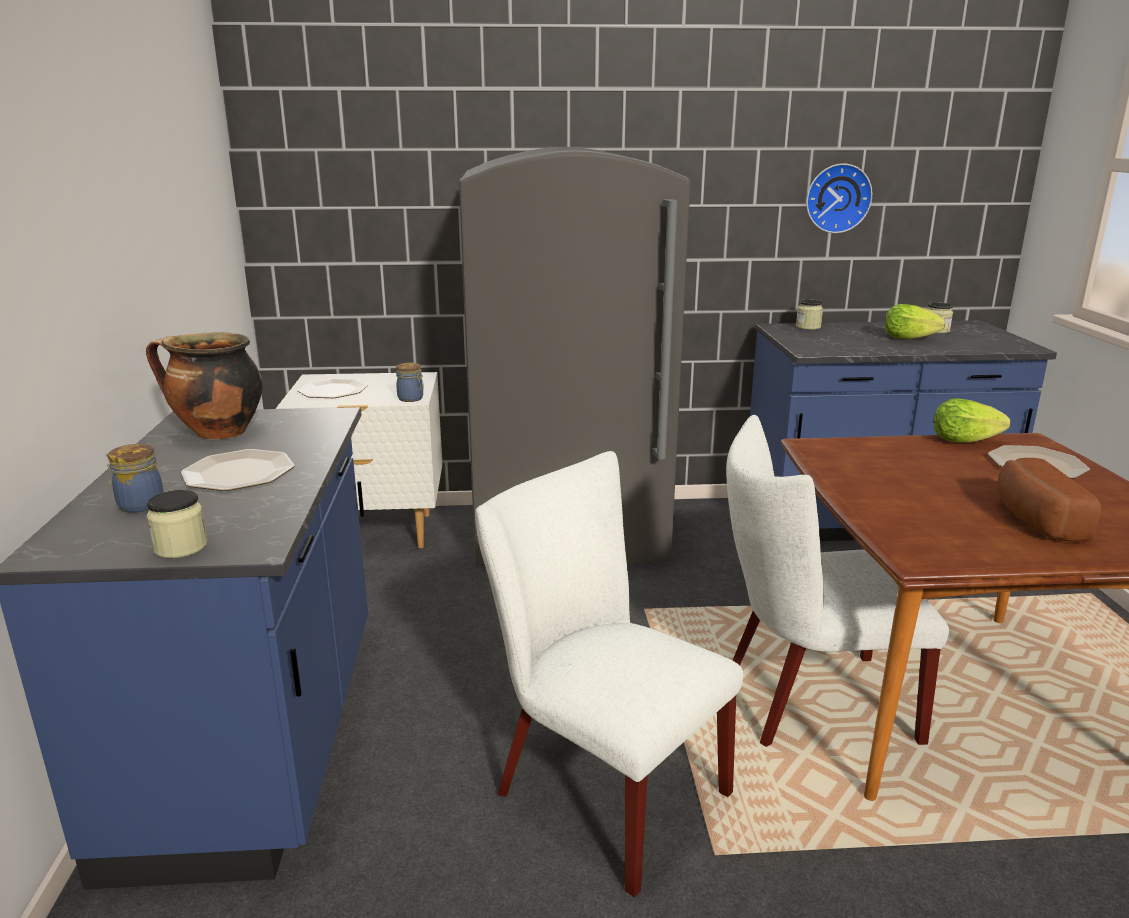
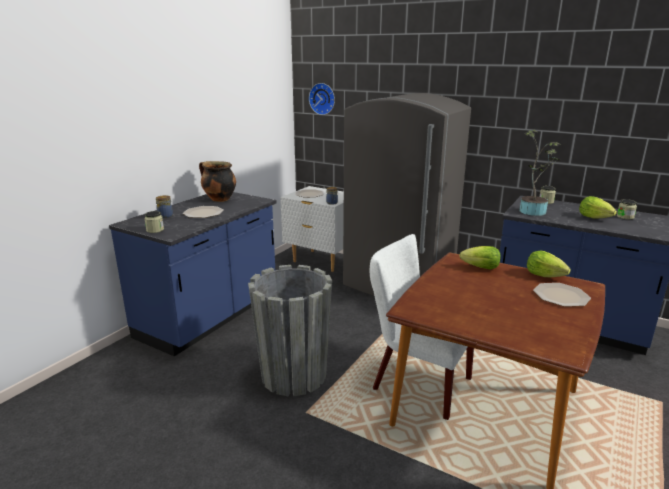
camera: 35 degrees right, 0 degrees up
white chair [475,451,743,897] -> grey planter [248,265,332,397]
wall clock [806,163,872,233] -> wall clock moved to [309,83,335,115]
bread [997,458,1101,542] -> none
none -> lettuce [459,246,500,270]
none -> potted plant [520,130,561,216]

